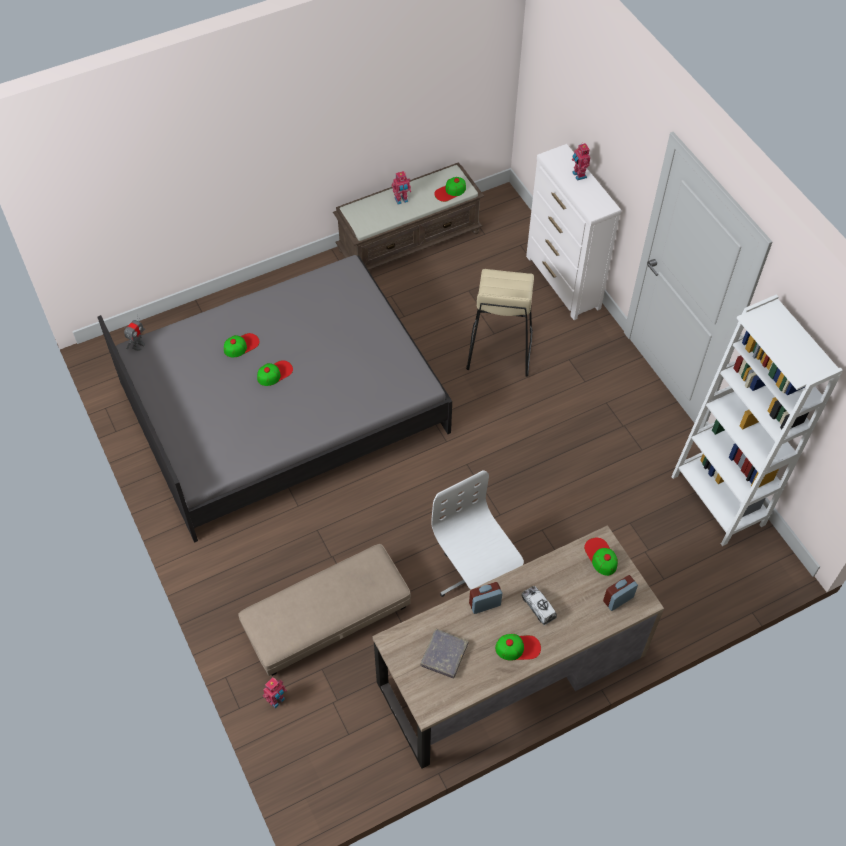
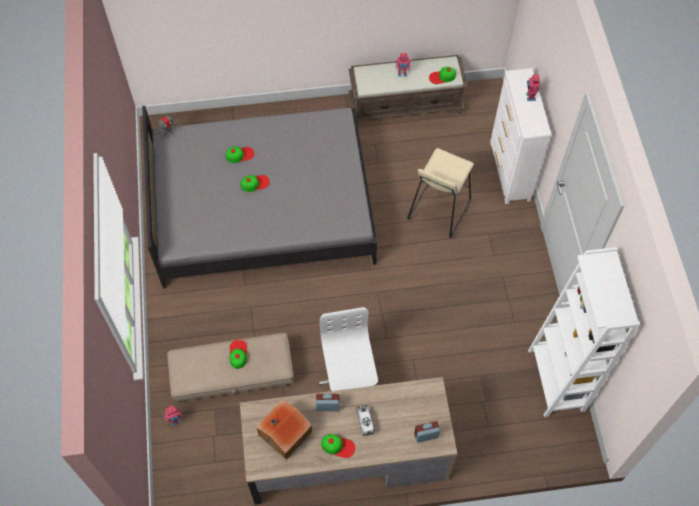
camera: 20 degrees right, 5 degrees up
grey book [420,629,469,679] -> toy house [256,400,312,459]
cap [584,538,618,576] -> cap moved to [230,340,247,369]

